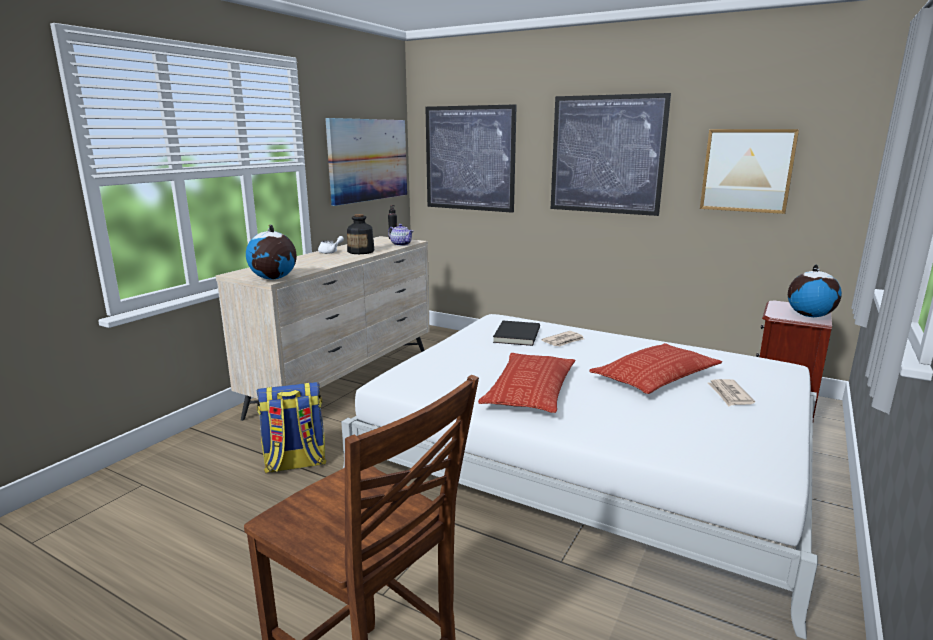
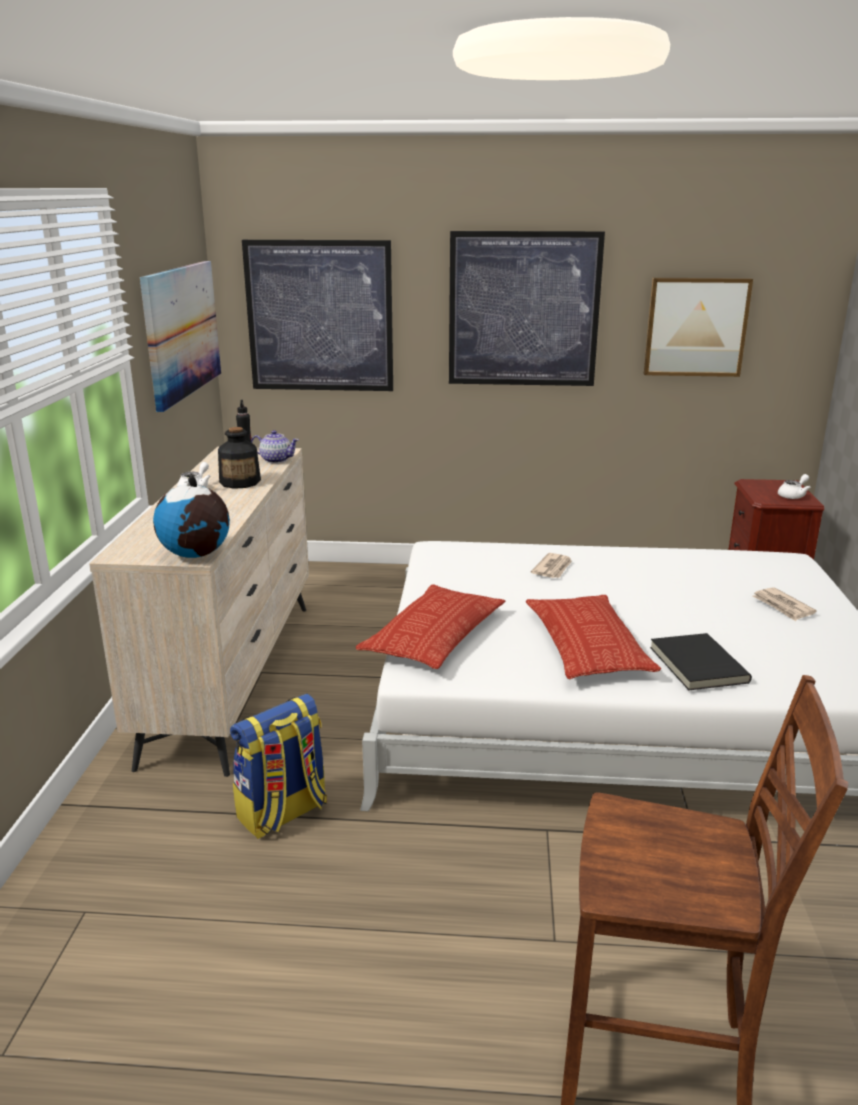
camera: 25 degrees left, 5 degrees up
black book [493,321,540,346] -> black book moved to [650,633,752,690]
pillow [589,343,722,394] -> pillow moved to [356,584,505,669]
globe [788,264,842,317] -> white teapot [778,474,811,499]

